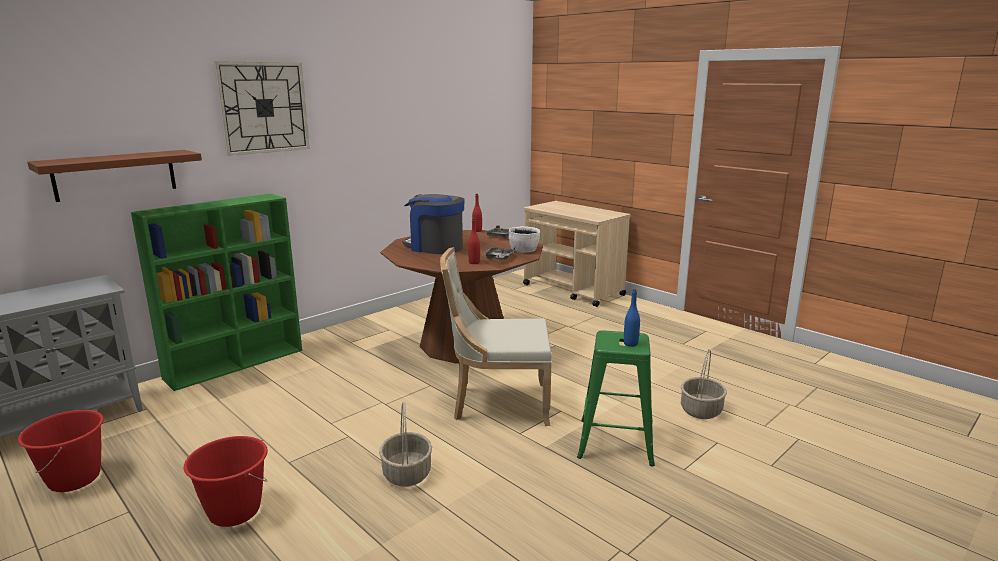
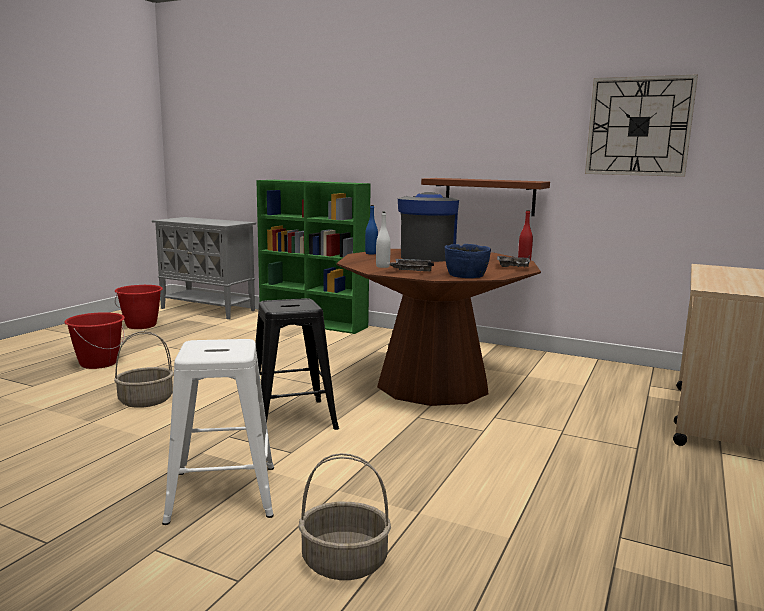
camera: 70 degrees right, 5 degrees down
brown shelf [27,150,202,202] -> brown shelf moved to [421,178,550,216]
wall clock [214,61,310,156] -> wall clock moved to [585,74,698,177]
beige chair [440,247,552,426] -> black stool [255,298,339,430]
red bottle [468,219,480,264] -> white bottle [376,212,391,268]
white bowl [509,226,540,253] -> blue bowl [445,244,491,278]
green stool [577,330,655,467] -> white stool [162,339,274,525]
blue bottle [624,289,640,347] -> blue bottle moved to [365,205,378,254]

